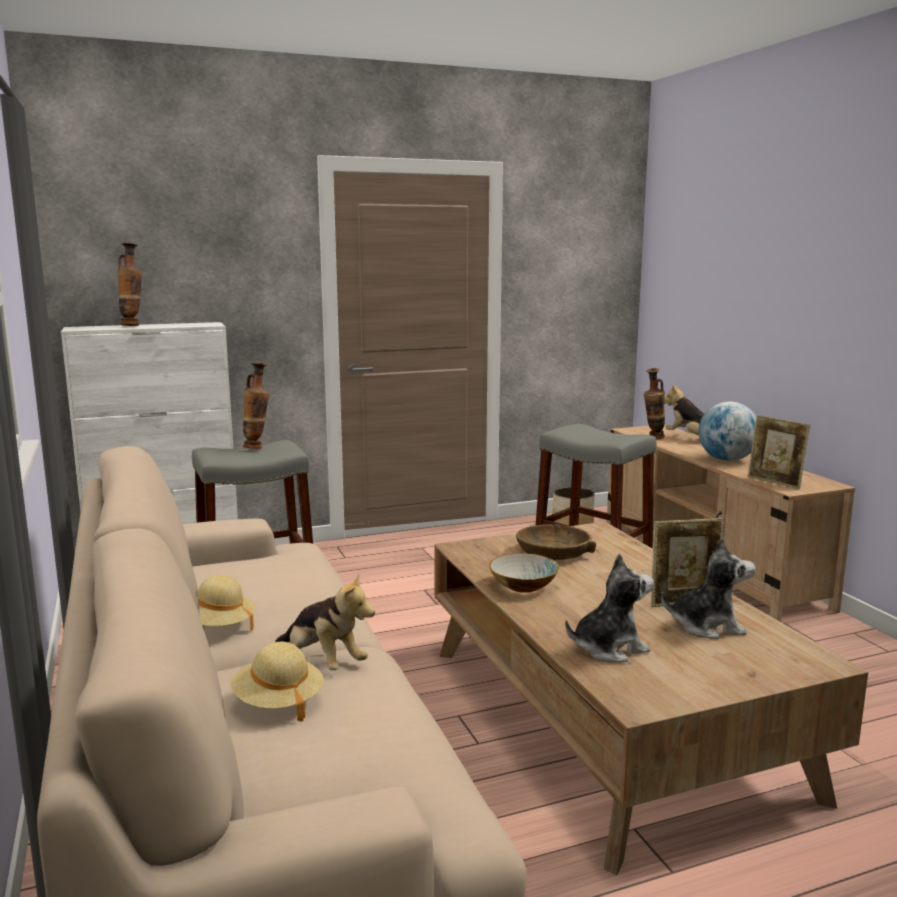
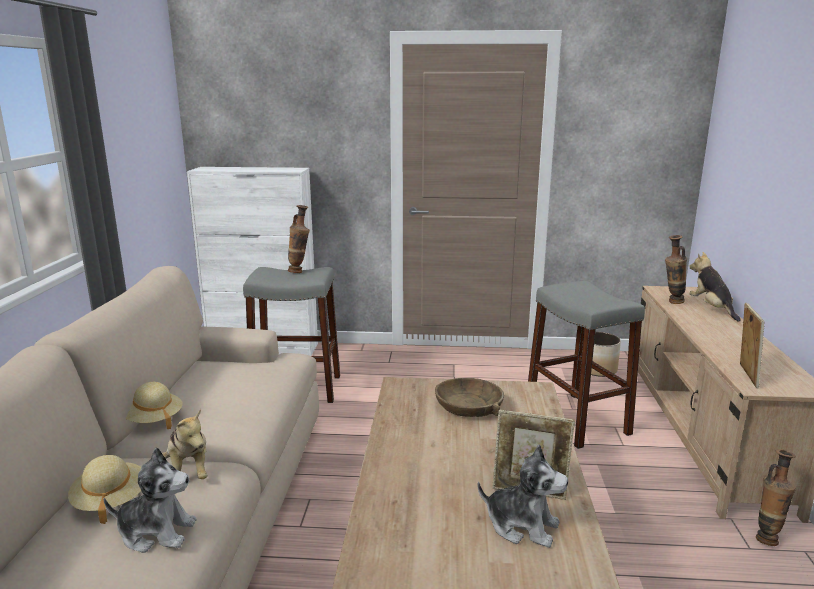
camera: 25 degrees right, 5 degrees up
vase [117,243,142,326] -> vase moved to [756,449,796,546]
bowl [489,553,559,593] -> none
plush toy [565,553,654,662] -> plush toy moved to [103,447,197,553]
globe [698,402,757,461] -> none
picture frame [748,415,811,489] -> picture frame turned 150 degrees counterclockwise [740,303,765,388]

